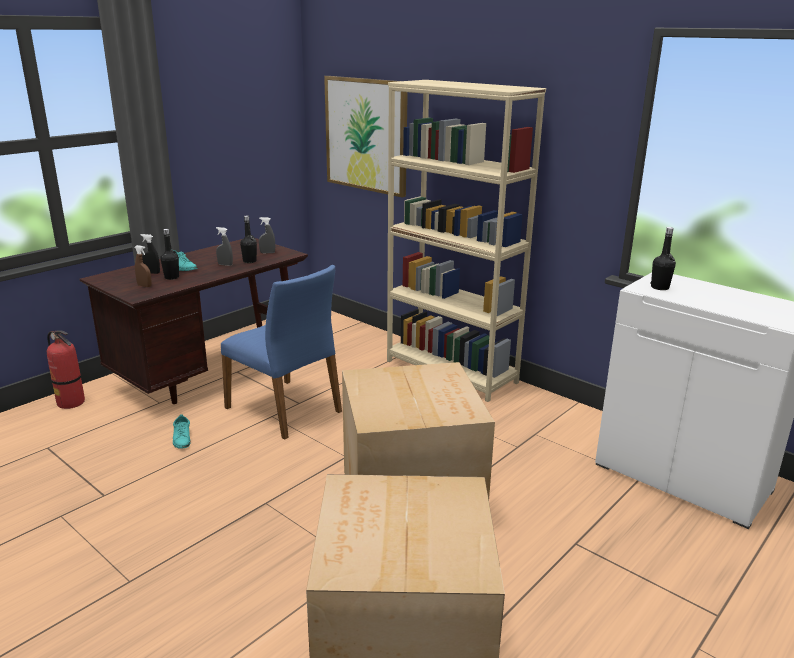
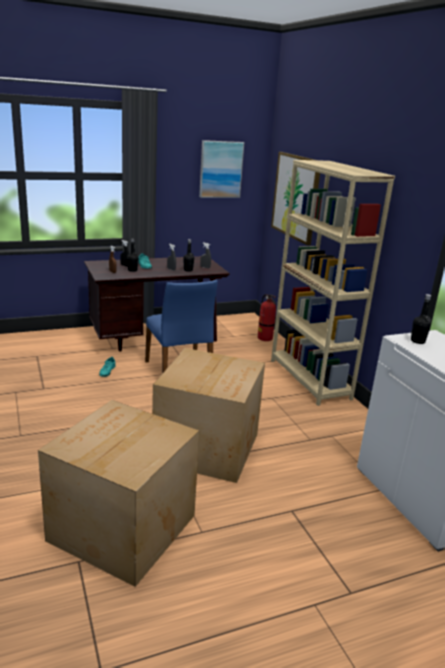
camera: 25 degrees right, 0 degrees up
fire extinguisher [47,330,85,409] -> fire extinguisher moved to [258,294,276,341]
none -> picture [199,140,244,198]

